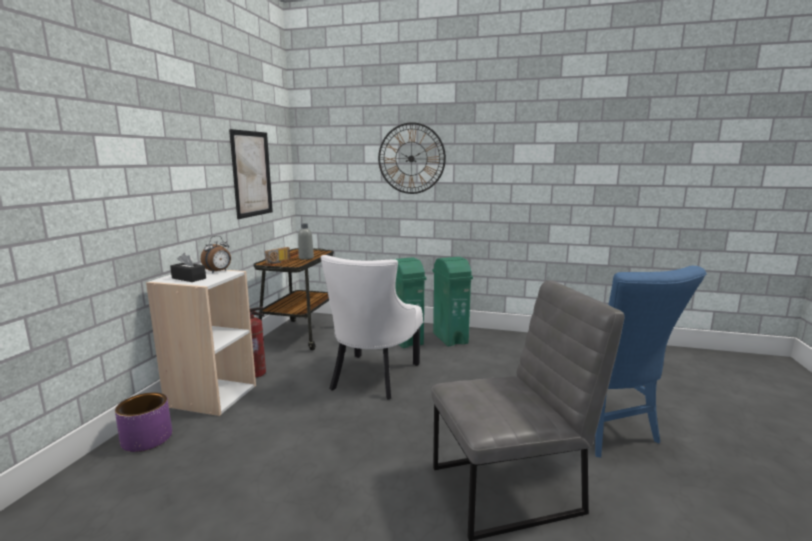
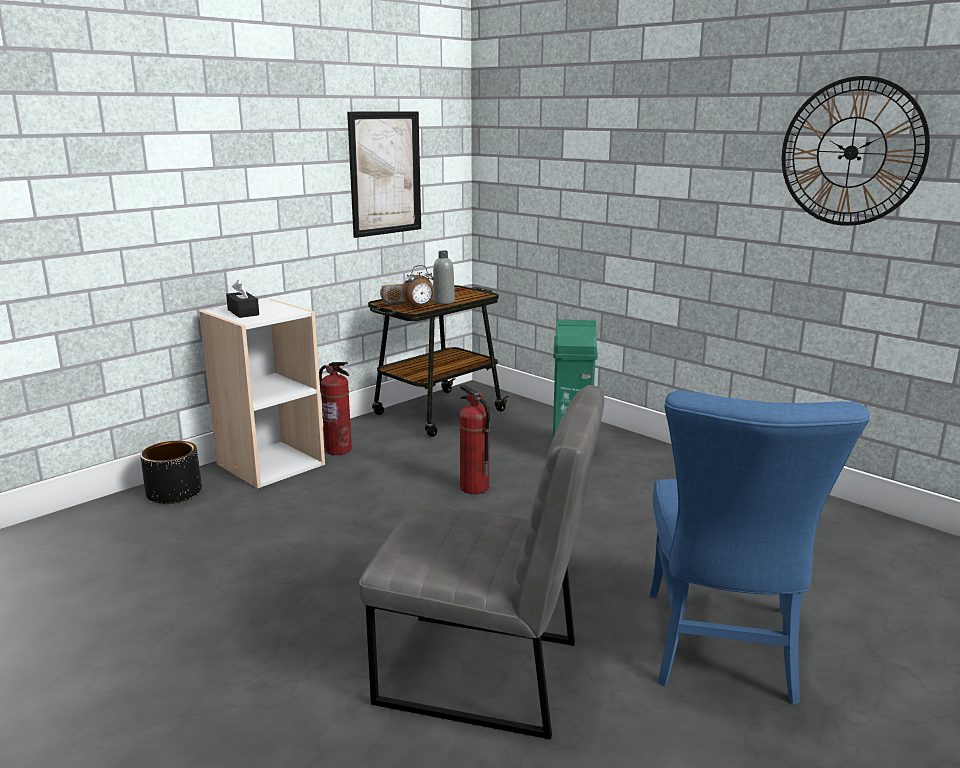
camera: 30 degrees right, 5 degrees up
purple planter [115,392,172,452] -> black planter [140,441,202,504]
alarm clock [201,236,231,273] -> alarm clock moved to [402,265,434,309]
white chair [321,255,423,399] -> fire extinguisher [459,385,490,494]
wall clock [378,122,446,194] -> wall clock moved to [782,76,930,226]
green trash can [432,257,473,346] -> none

